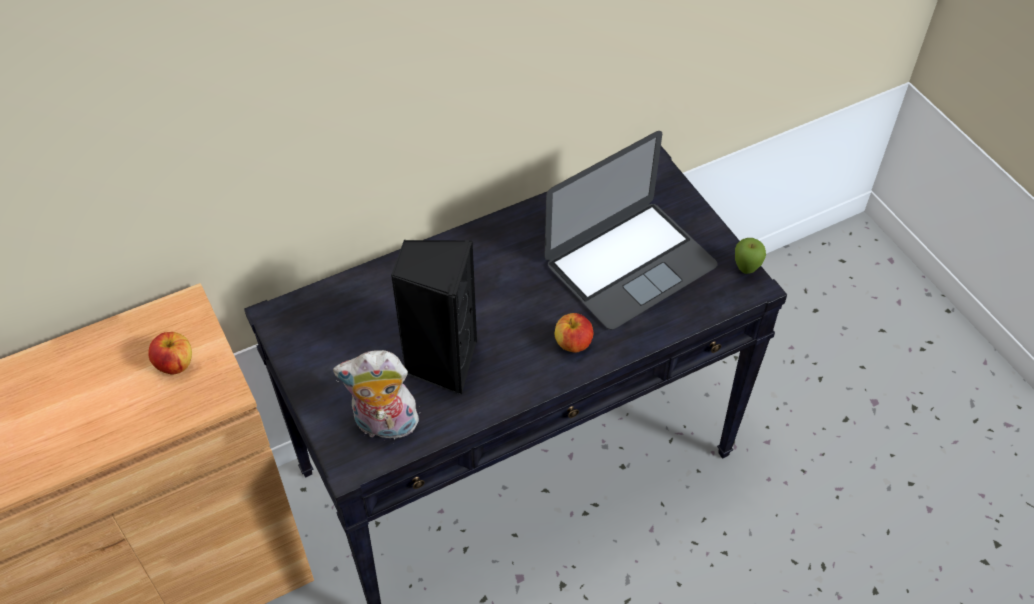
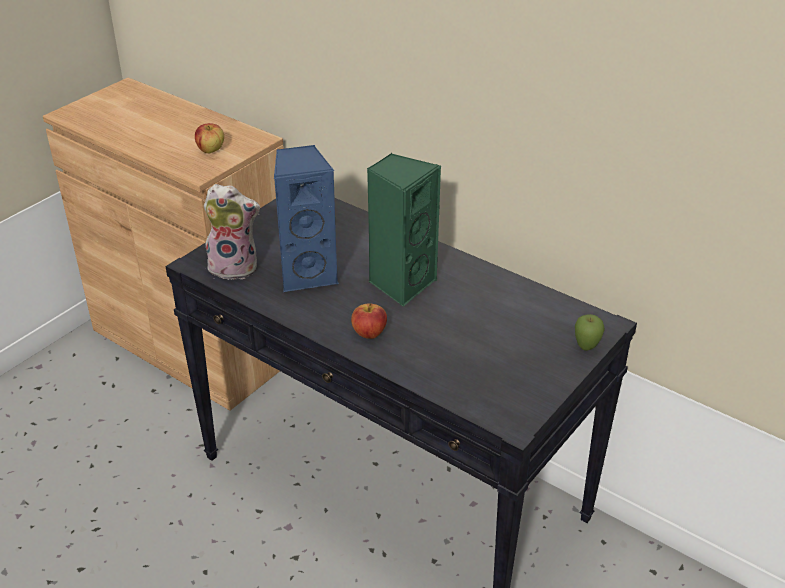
camera: 65 degrees right, 15 degrees down
plush toy [333,350,422,439] -> plush toy turned 120 degrees clockwise [204,184,260,280]
black speaker [391,240,477,395] -> blue speaker [274,145,339,292]
laptop [544,131,718,330] -> none
apple [735,238,766,274] -> apple moved to [575,314,605,351]
none -> green speaker [367,153,441,307]

